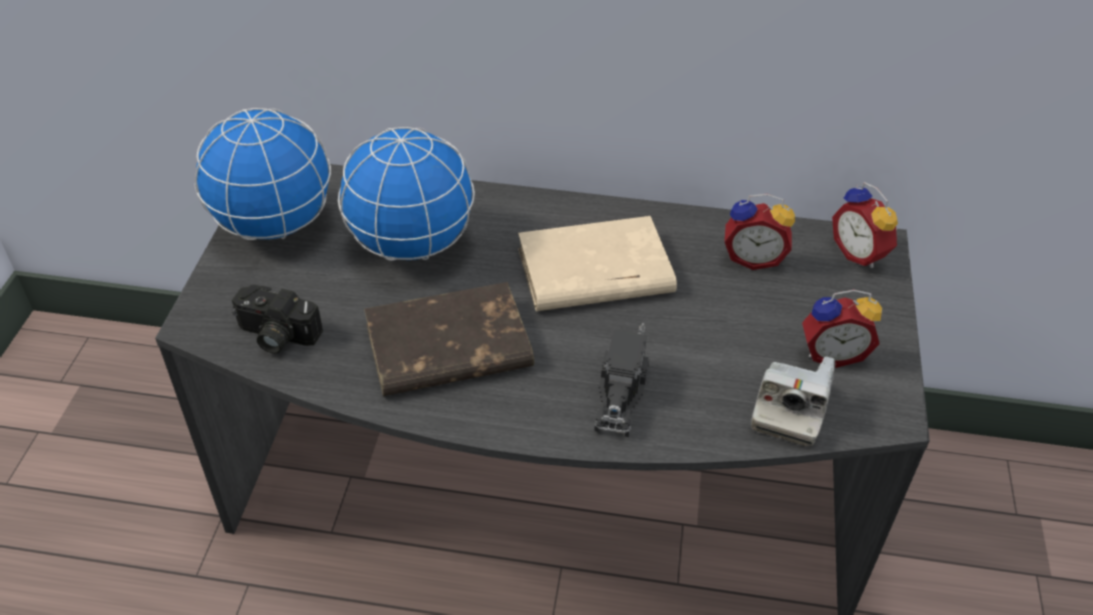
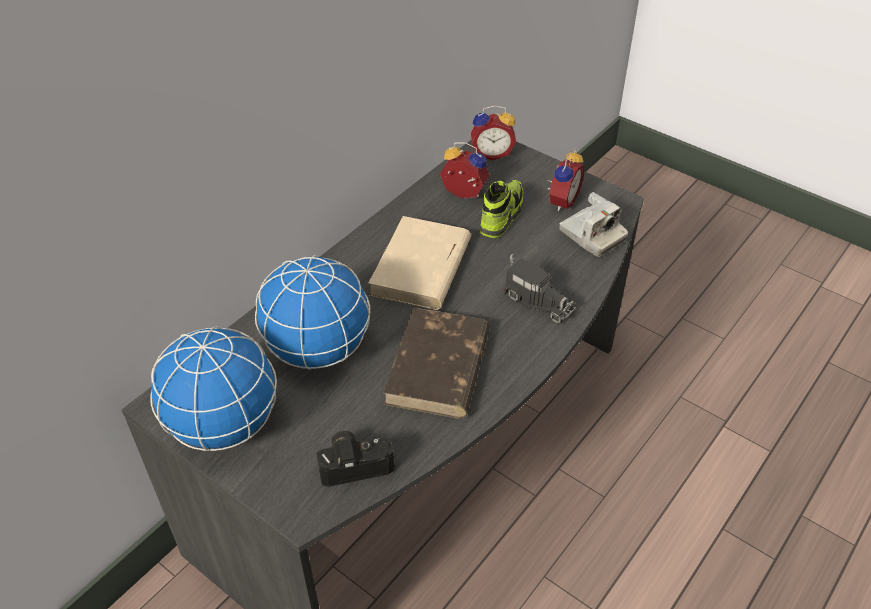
camera: 60 degrees left, 0 degrees up
camera [232,285,323,354] -> camera turned 150 degrees counterclockwise [317,431,395,487]
alarm clock [724,194,795,270] -> alarm clock turned 105 degrees counterclockwise [440,143,490,198]
none -> shoe [480,180,524,238]

